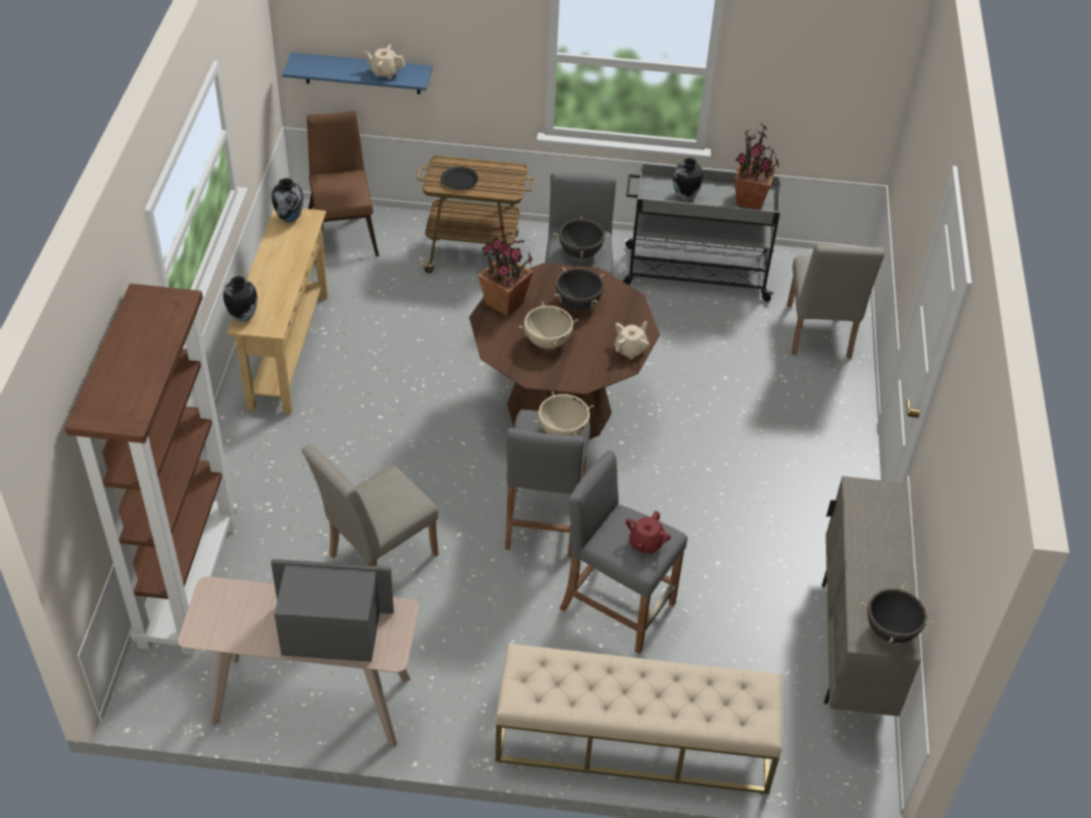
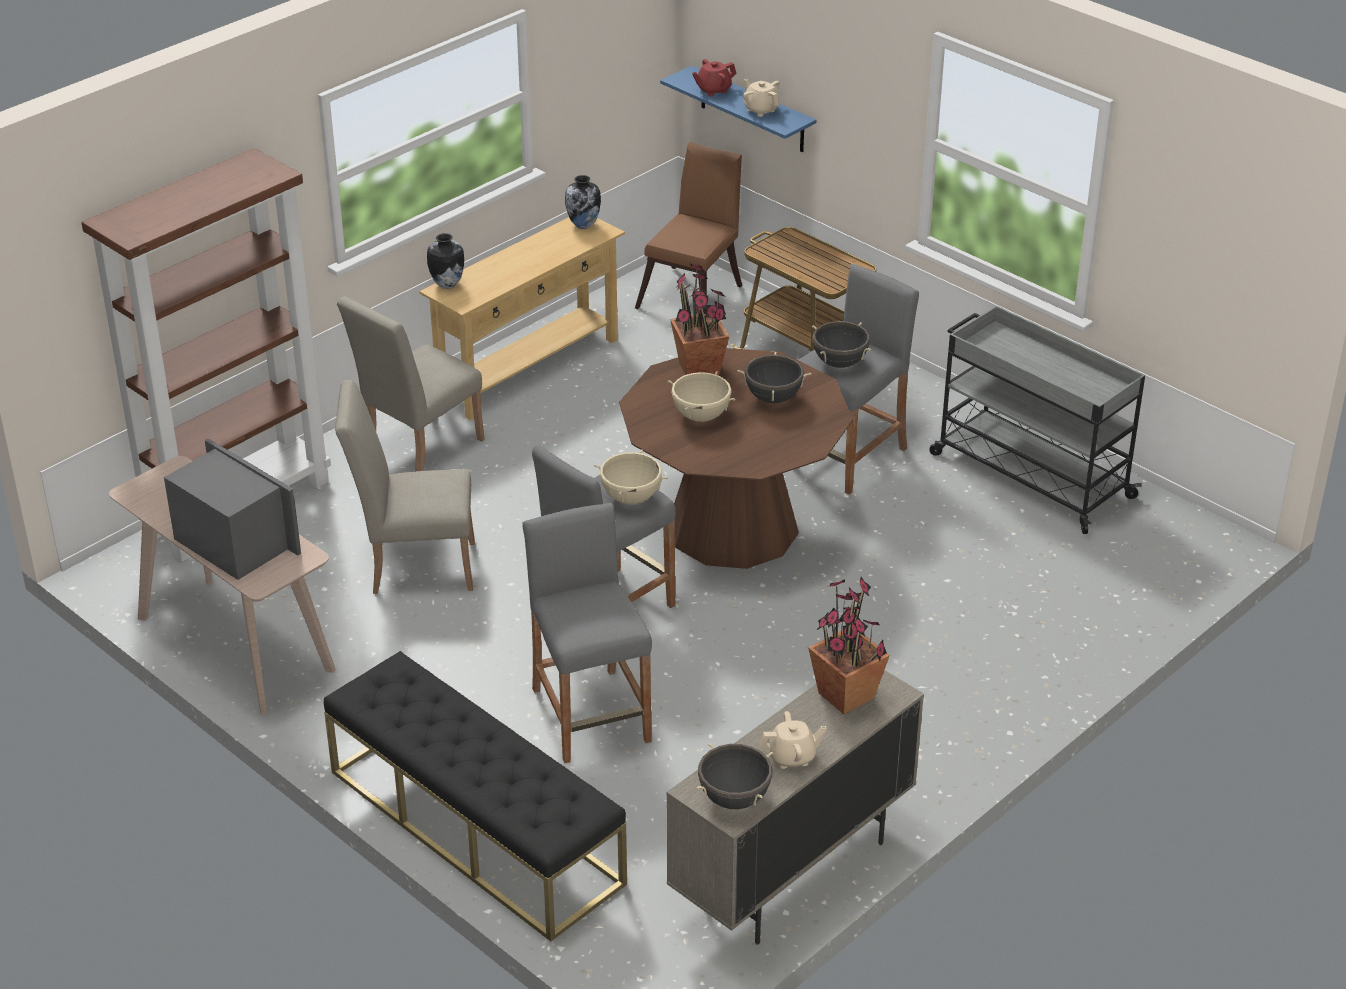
camera: 40 degrees right, 10 degrees down
black plate [441,167,478,190] -> none
beige bench [495,643,782,794] -> black bench [324,651,627,941]
beige teapot [614,321,649,359] -> beige teapot moved to [759,711,827,769]
red teapot [626,511,671,554] -> red teapot moved to [692,59,736,96]
vase [673,158,703,201] -> none
potted plant [735,124,779,210] -> potted plant moved to [808,577,890,714]
beige chair [787,244,884,358] -> beige chair moved to [337,296,485,471]

